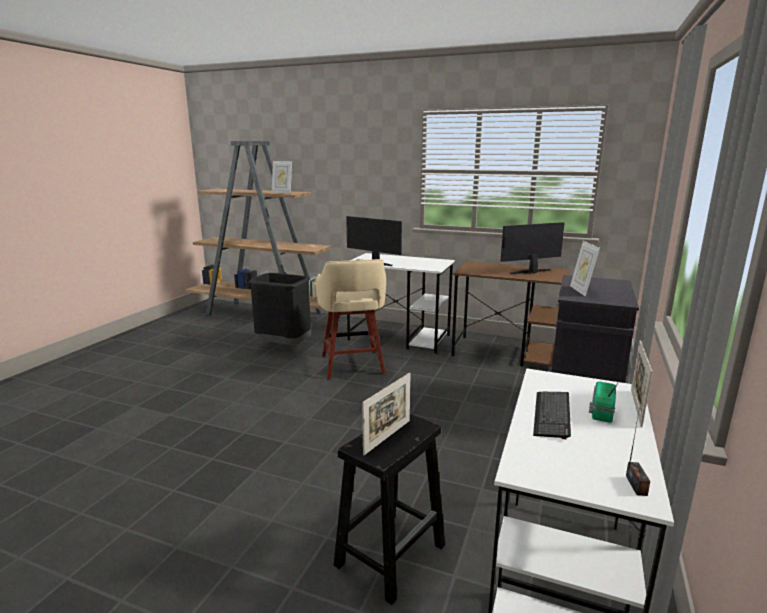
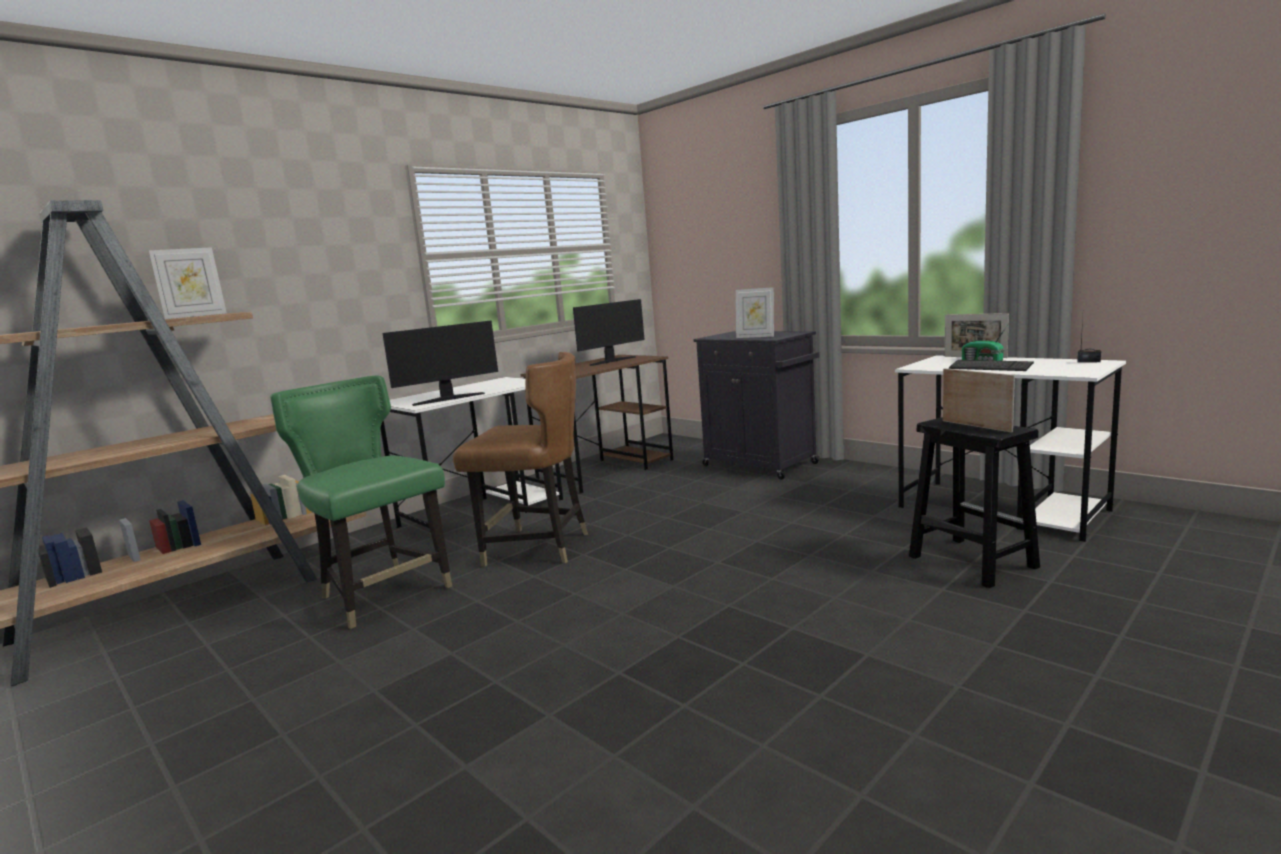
camera: 65 degrees left, 5 degrees down
black trash can [249,273,311,345] -> green chair [270,376,452,629]
beige stool [316,259,386,379] -> brown chair [453,352,588,567]
monitor [501,222,564,274] -> monitor turned 135 degrees counterclockwise [573,299,645,366]

